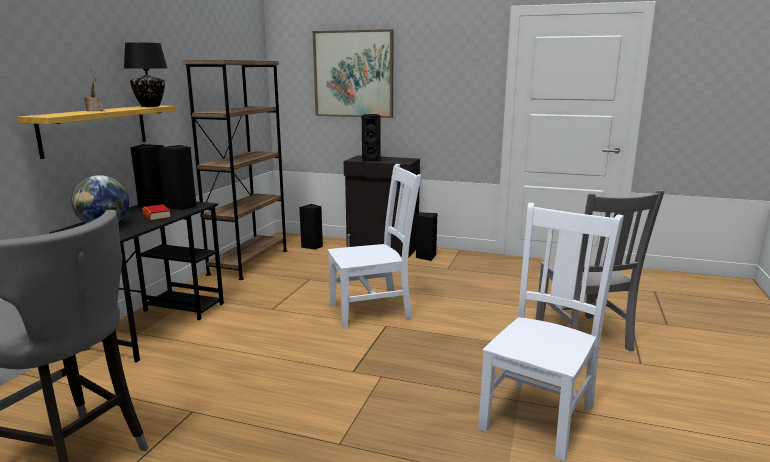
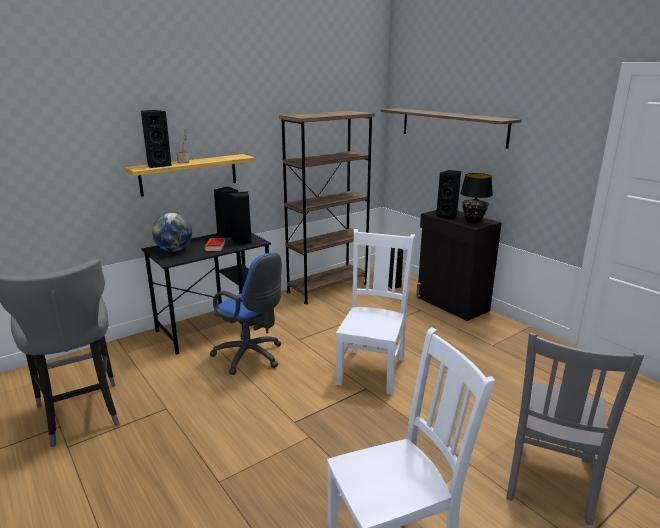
camera: 35 degrees right, 5 degrees up
black table lamp [124,42,167,107] -> black table lamp moved to [460,173,493,223]
picture [313,29,394,118] -> shelf [381,108,522,149]
white chair [328,164,421,329] -> white chair turned 90 degrees counterclockwise [336,229,415,395]
black speaker [416,213,437,261] -> black speaker moved to [141,110,172,168]
none -> blue office chair [210,253,282,375]

